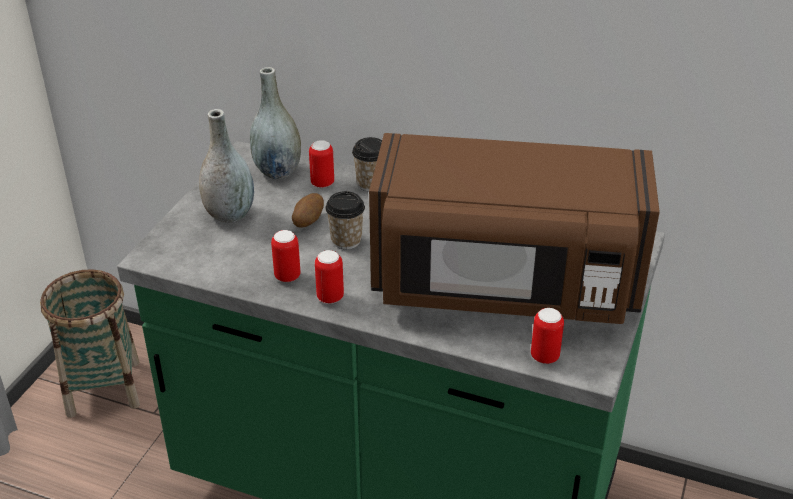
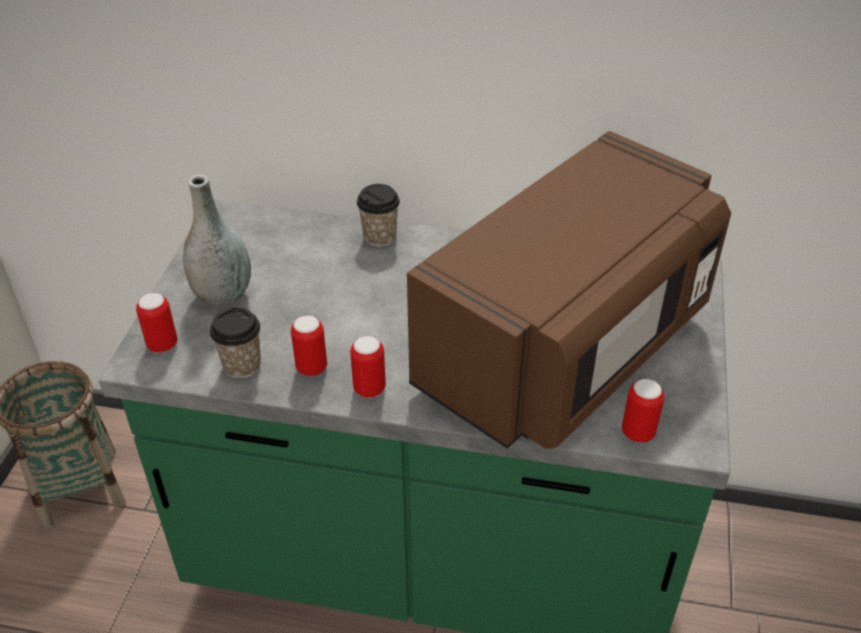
camera: 10 degrees left, 5 degrees up
grey vase [250,67,301,179] -> none
potato [292,193,324,228] -> none
can [309,140,334,188] -> can moved to [136,293,178,353]
cup [325,191,365,249] -> cup moved to [210,307,261,379]
brown microwave [369,133,660,324] -> brown microwave turned 45 degrees counterclockwise [407,131,731,449]

